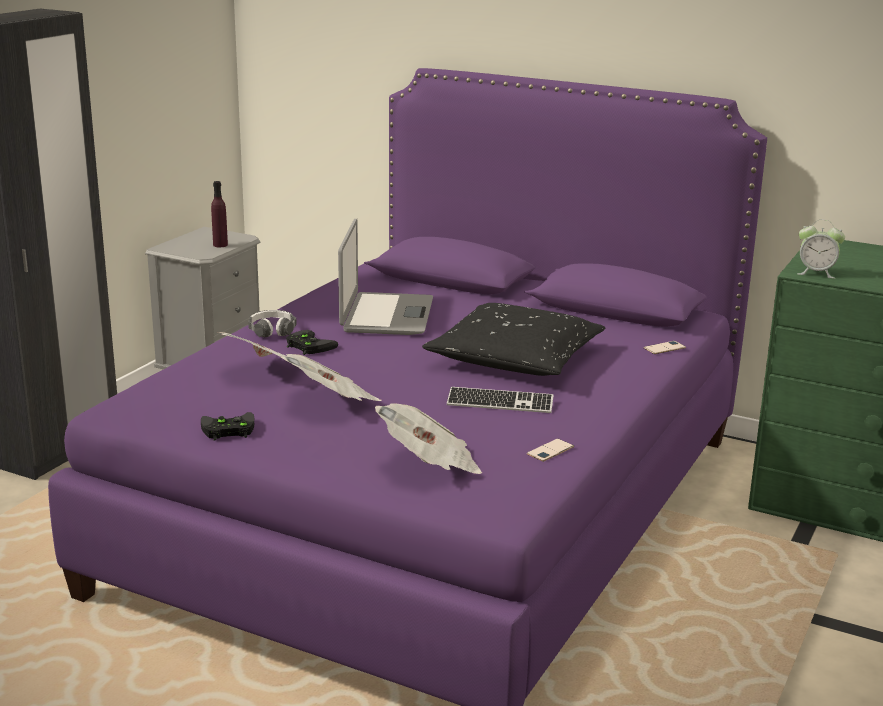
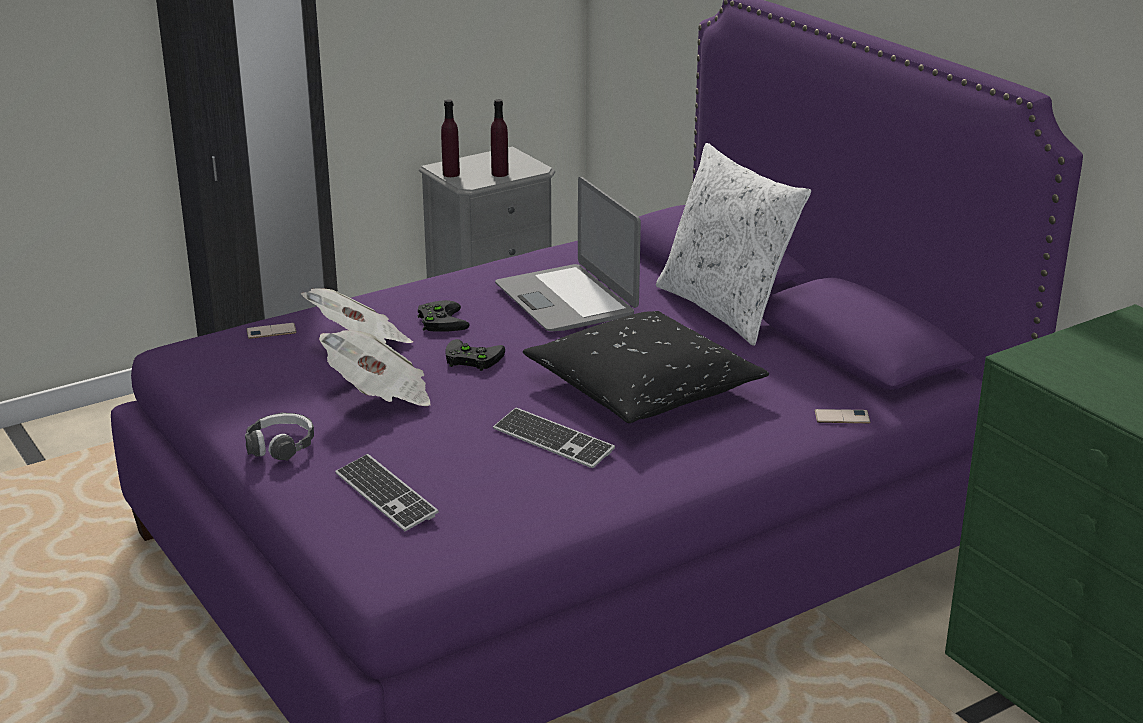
camera: 30 degrees right, 5 degrees up
black game controller [201,412,255,440] -> black game controller moved to [445,339,505,371]
headphones [248,310,297,337] -> headphones moved to [245,413,314,461]
laptop [338,219,433,335] -> laptop turned 120 degrees clockwise [495,177,641,331]
newspaper [375,403,482,474] -> keyboard [335,454,439,531]
phone [527,439,574,462] -> phone moved to [246,323,297,339]
alarm clock [797,220,845,279] -> none
none -> purple bottle [441,99,460,177]
none -> white pillow [656,143,811,346]

